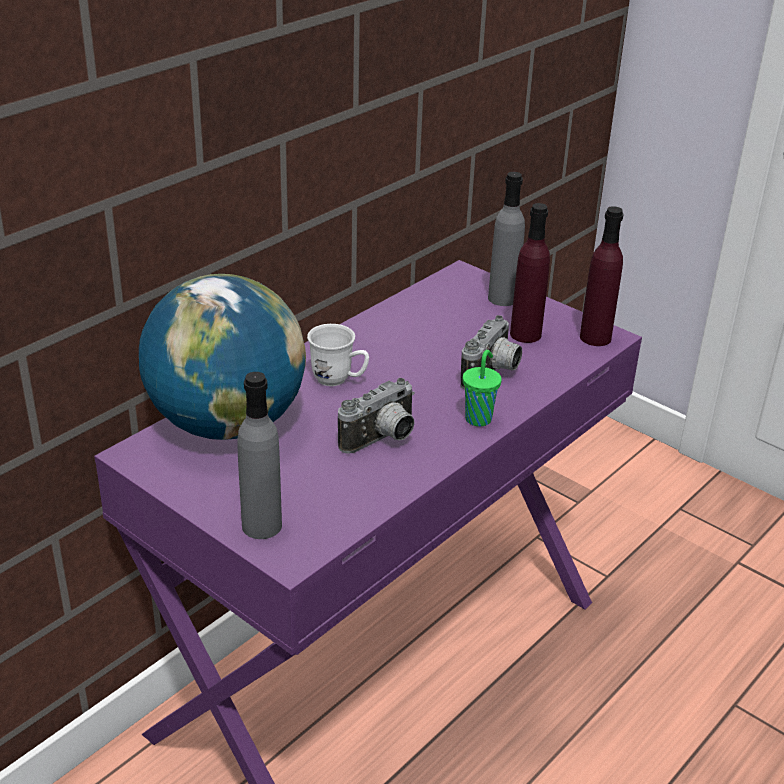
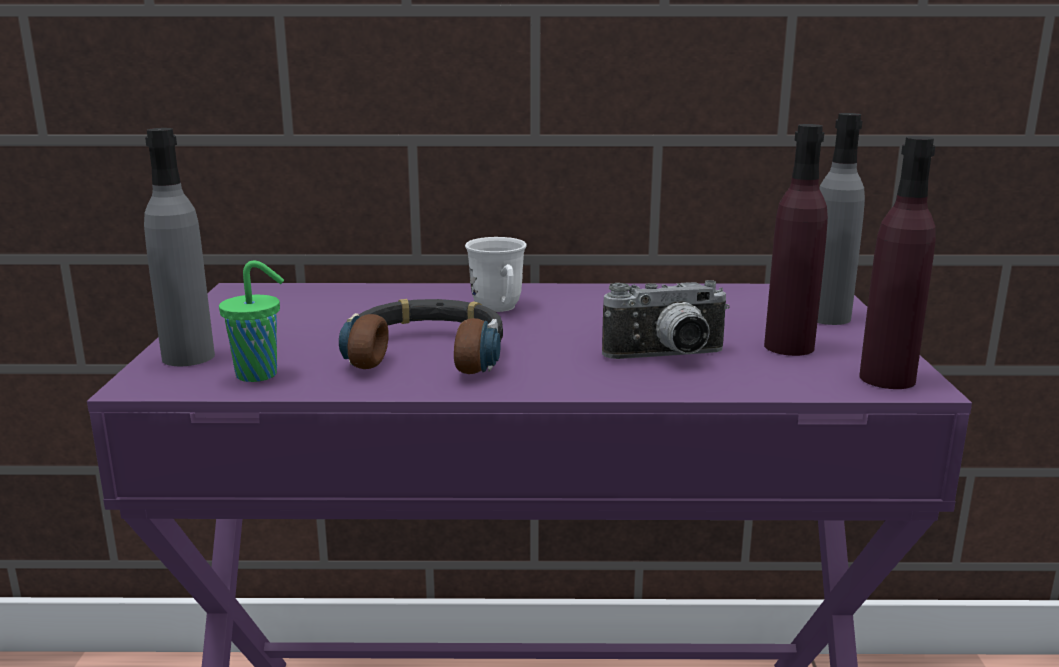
camera: 50 degrees right, 15 degrees down
globe [139,274,306,440] -> none
camera [338,378,415,454] -> headphones [339,299,503,374]
green cup [463,350,502,426] -> green cup moved to [219,261,284,382]

